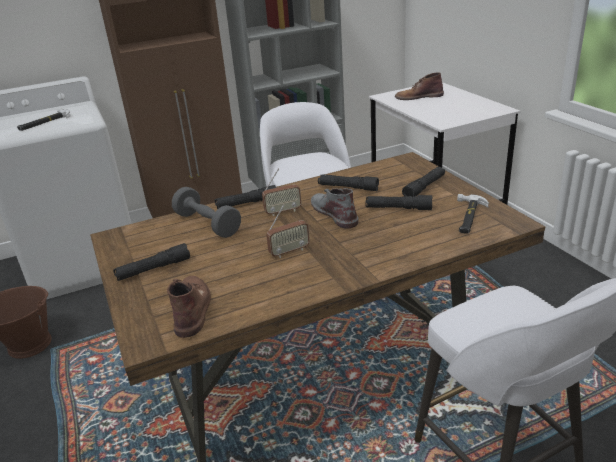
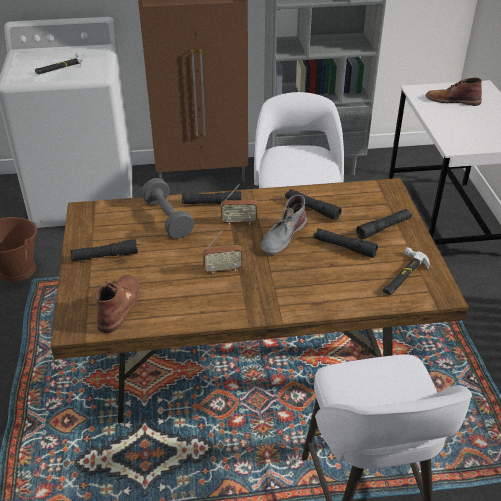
camera: 15 degrees right, 10 degrees up
grey boot [311,188,358,229] -> grey boot turned 135 degrees counterclockwise [261,195,307,255]

